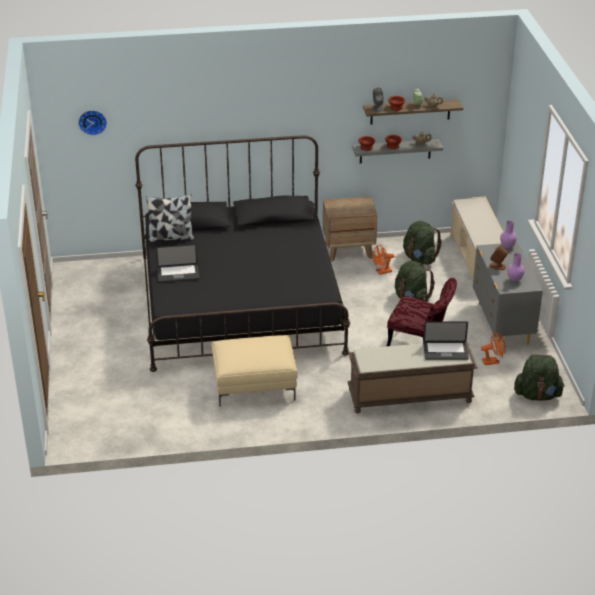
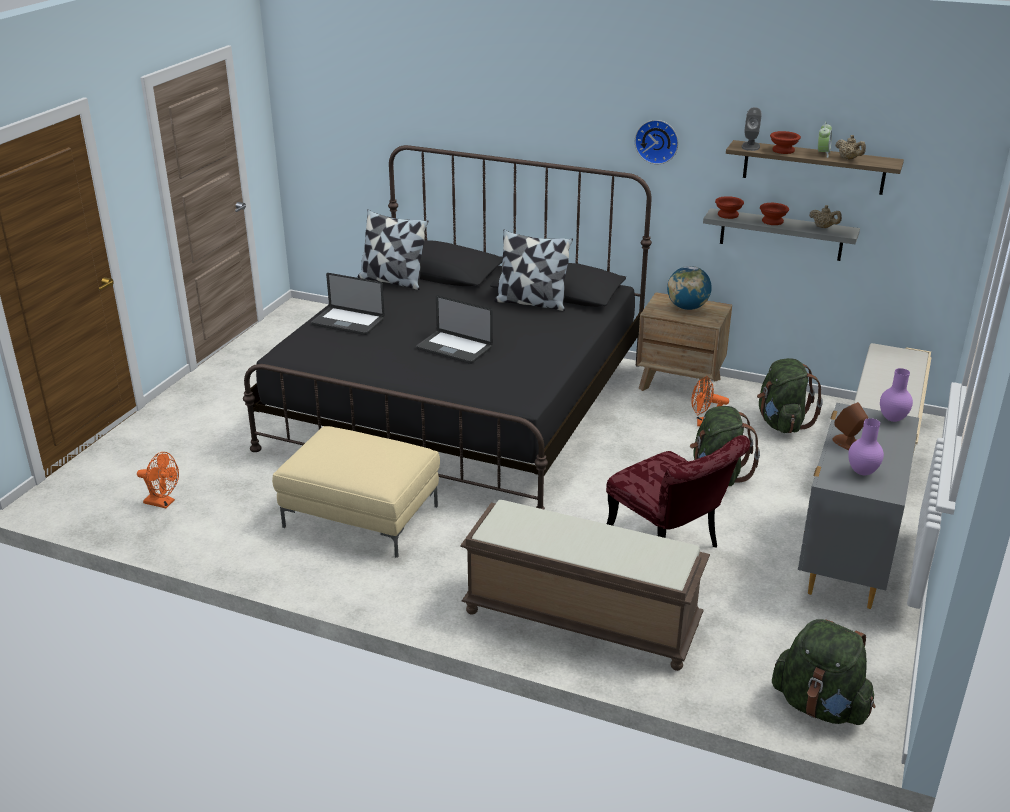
camera: 30 degrees right, 5 degrees down
wall clock [78,110,107,136] -> wall clock moved to [635,120,678,164]
laptop [423,321,469,360] -> laptop moved to [416,295,493,364]
orange fan [481,332,506,365] -> orange fan moved to [137,452,179,508]
none -> pillow [494,230,573,311]
none -> globe [667,266,712,310]

